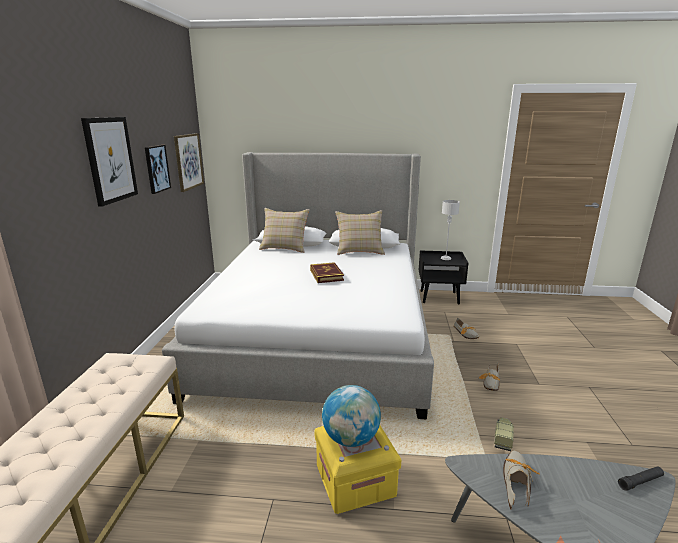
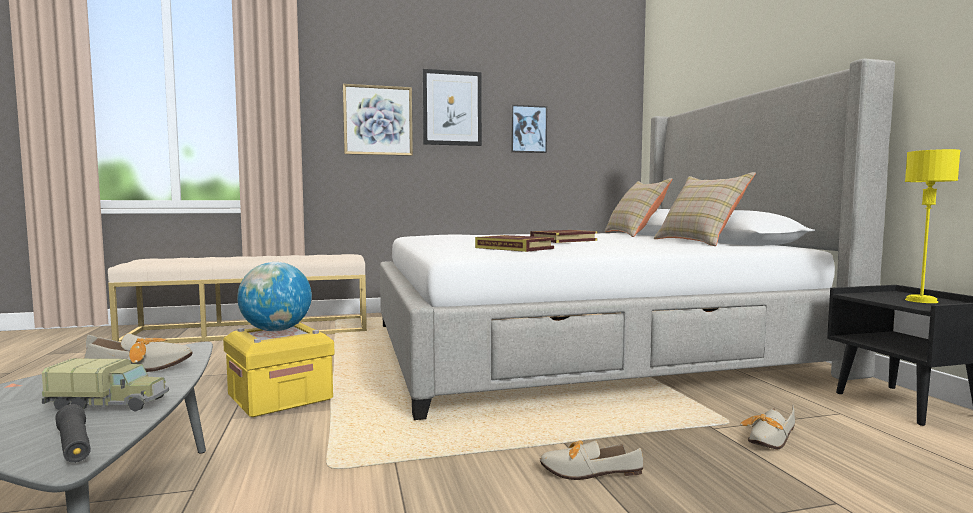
camera: 70 degrees right, 15 degrees down
picture [174,133,204,192] -> picture moved to [343,84,413,156]
grey table lamp [441,200,460,260] -> yellow table lamp [905,149,960,303]
toy truck [494,418,514,451] -> toy truck moved to [42,358,169,412]
none -> book [475,235,554,252]

